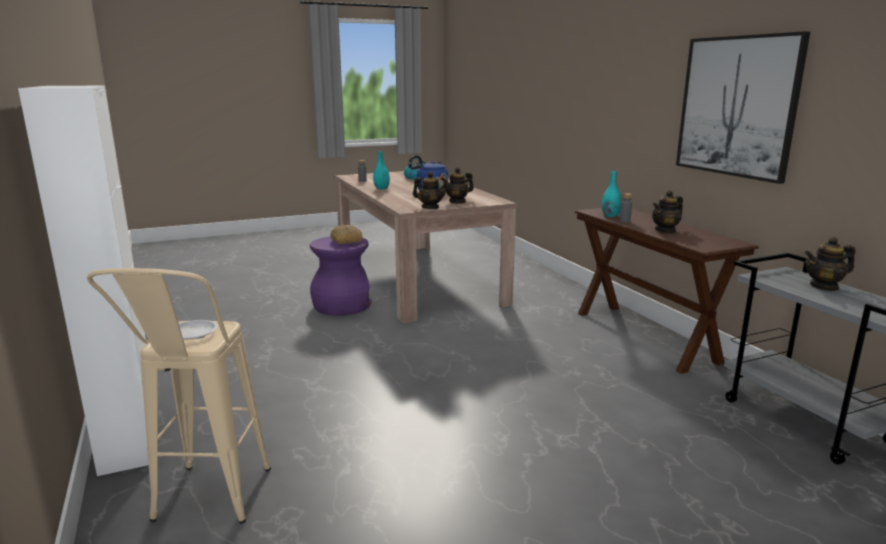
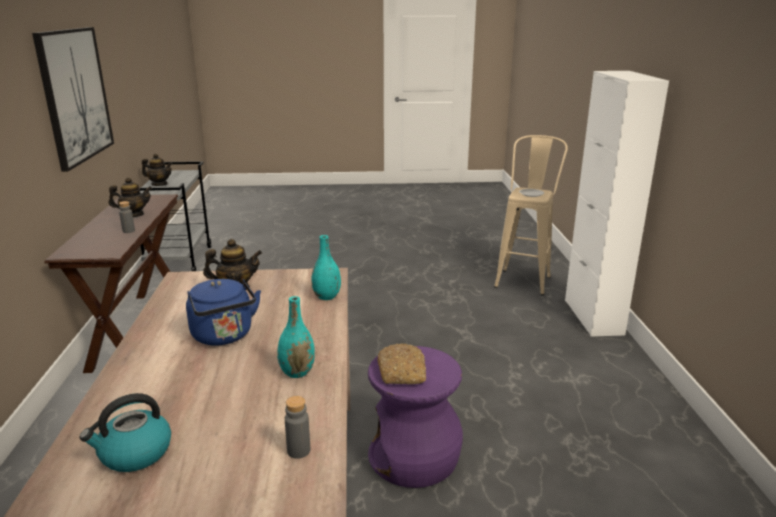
camera: 160 degrees left, 5 degrees up
teapot [413,172,448,209] -> none
turquoise vase [602,171,622,217] -> turquoise vase moved to [311,235,341,300]

